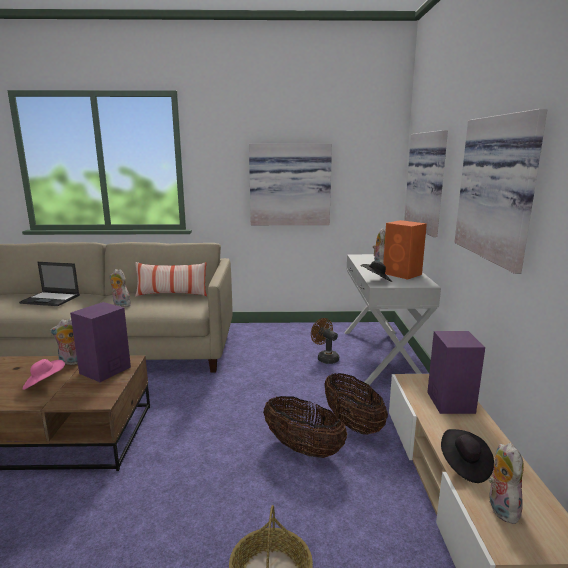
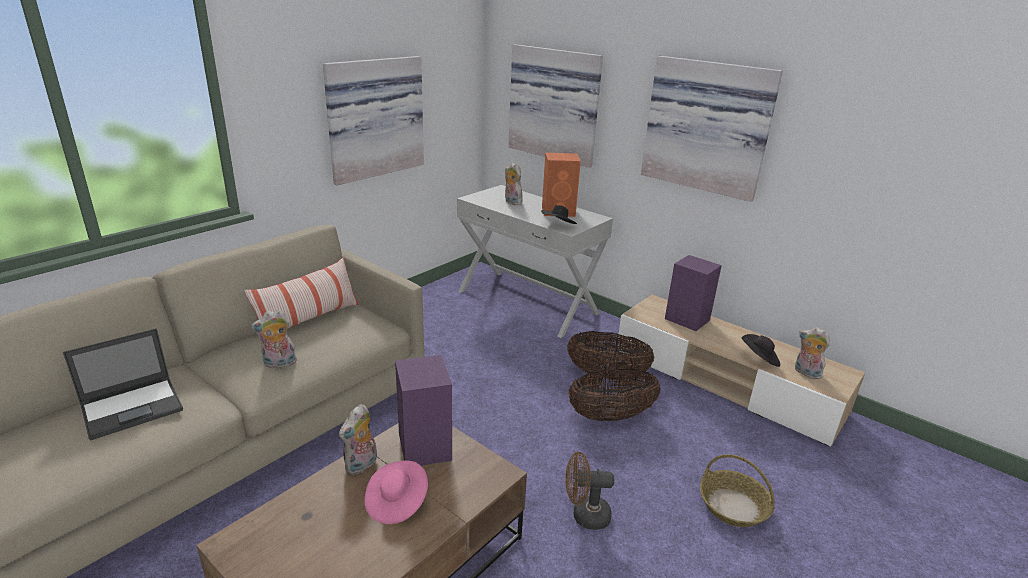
camera: 50 degrees left, 10 degrees up
brown fan [311,318,339,364] -> brown fan moved to [565,452,614,530]

